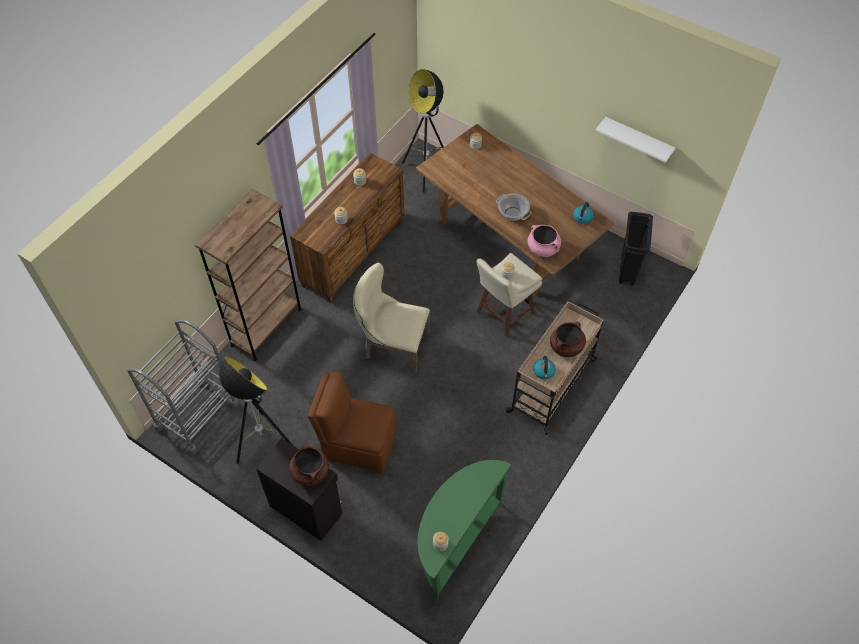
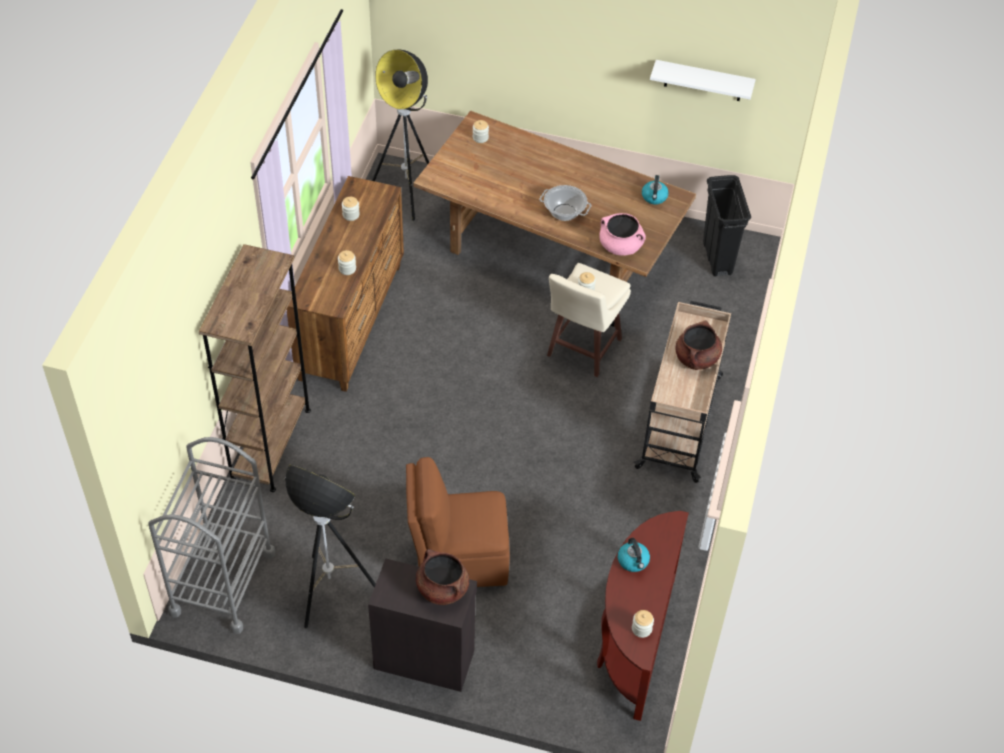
camera: 20 degrees left, 5 degrees down
beige chair [353,263,430,375] -> none
green console table [417,460,511,602] -> brown console table [597,511,689,721]
kettle [533,356,556,379] -> kettle moved to [618,538,650,572]

